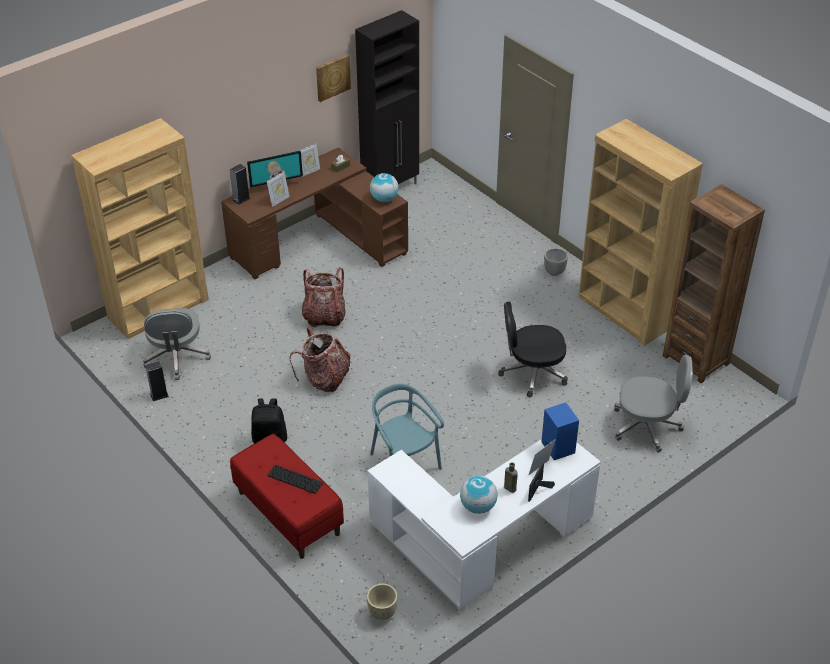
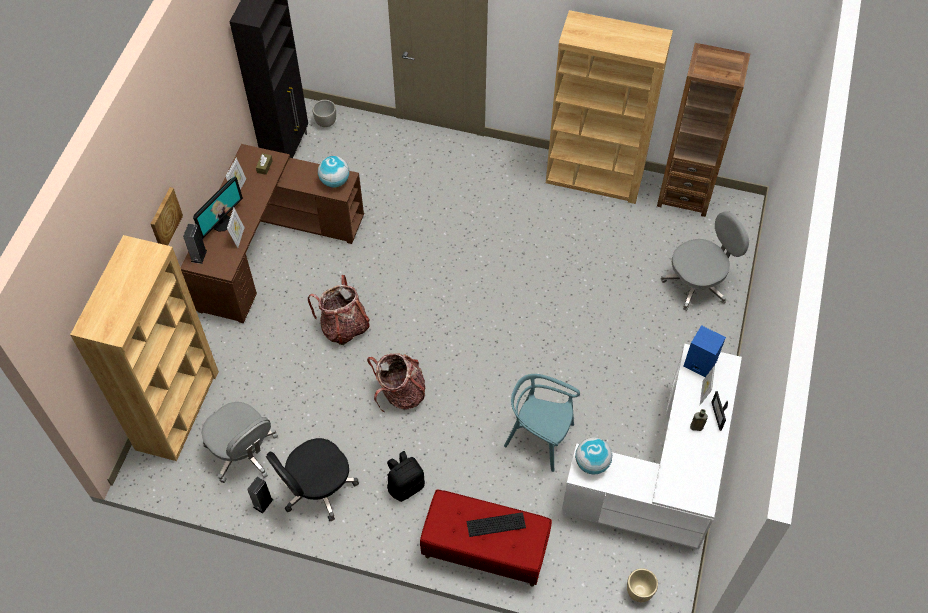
camera: 35 degrees left, 15 degrees up
picture [316,54,351,102] -> picture moved to [151,187,183,245]
globe [460,476,498,514] -> globe moved to [575,437,612,475]
black office chair [498,302,568,397] -> black office chair moved to [266,438,359,521]
grey planter [544,248,568,276] -> grey planter moved to [312,100,336,127]

